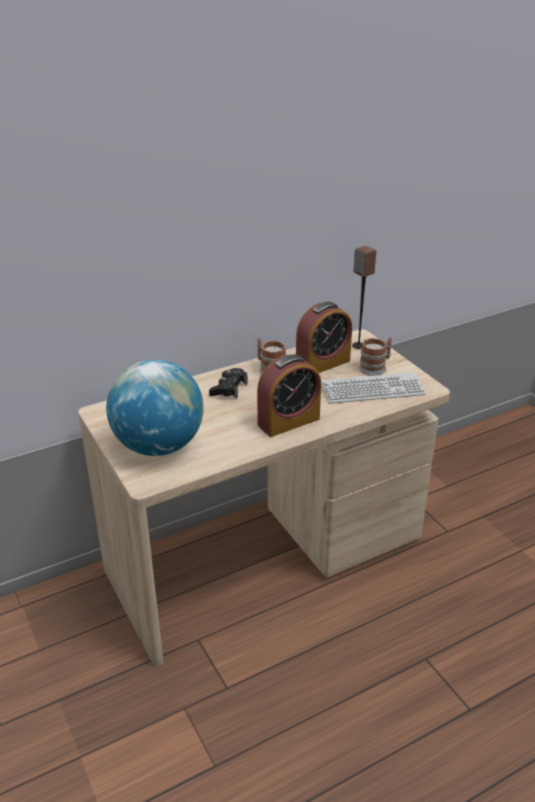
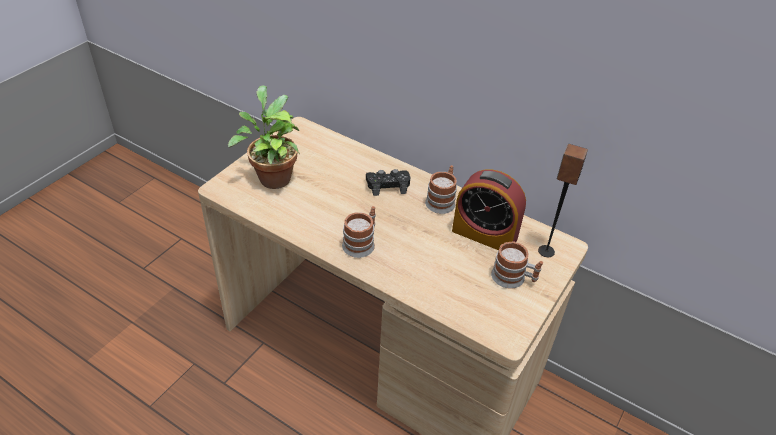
camera: 60 degrees right, 10 degrees up
globe [106,360,203,456] -> potted plant [228,85,300,189]
alarm clock [257,354,321,437] -> mug [342,206,376,258]
keyboard [321,372,426,404] -> none

